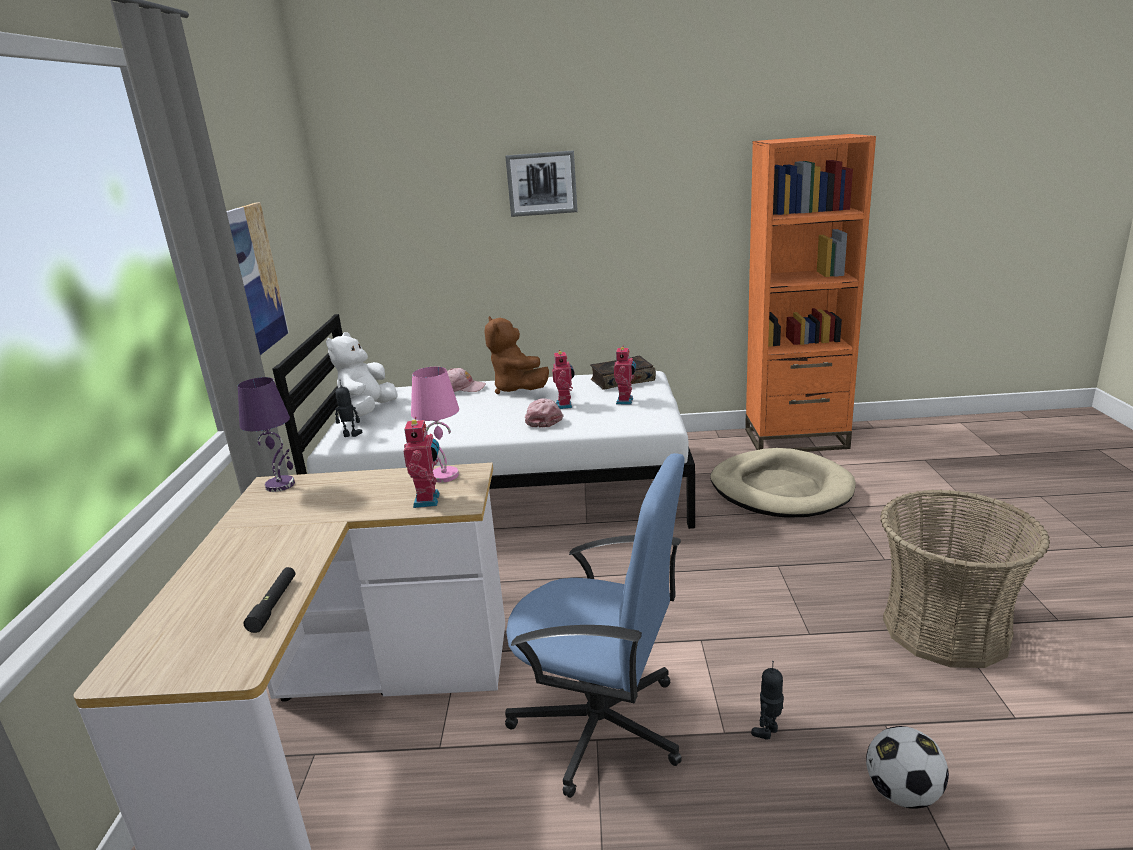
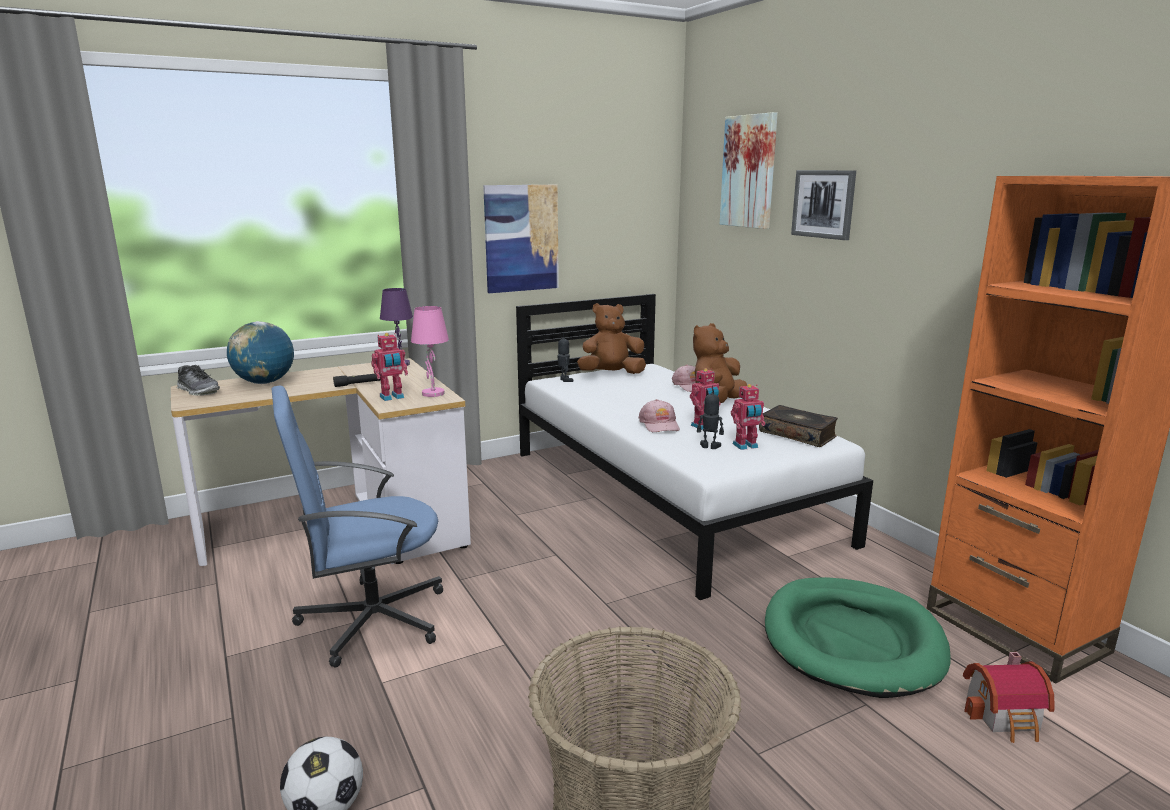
camera: 60 degrees right, 5 degrees down
black flashlight [244,567,295,633] -> black flashlight moved to [333,374,381,387]
white plush toy [326,332,397,417] -> brown plush toy [577,303,646,374]
blue office chair [505,453,685,798] -> blue office chair turned 75 degrees clockwise [271,386,443,668]
pink cap [525,398,563,428] -> pink cap turned 120 degrees clockwise [638,399,680,432]
beige dog bed [710,448,856,518] -> green dog bed [765,577,950,698]
toy robot [751,661,784,740] -> toy robot moved to [697,386,724,449]
none -> shoe [177,365,220,396]
none -> globe [227,321,294,384]
none -> picture [720,112,778,229]
none -> toy house [963,652,1055,743]

